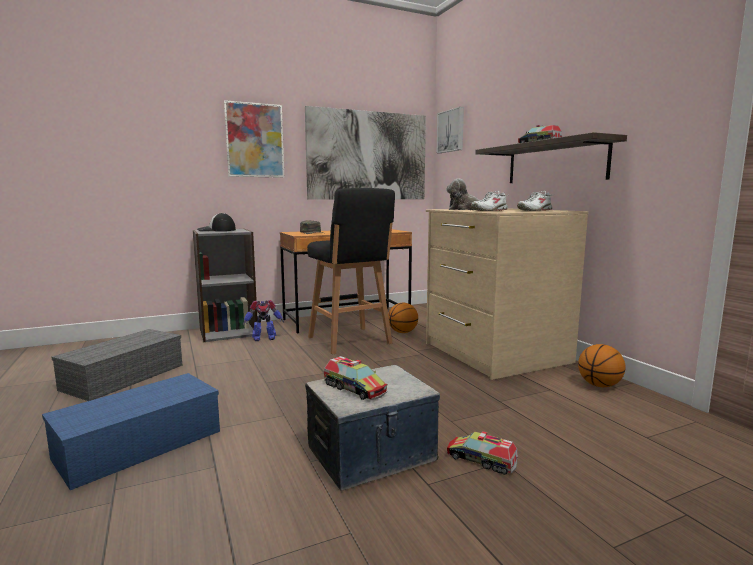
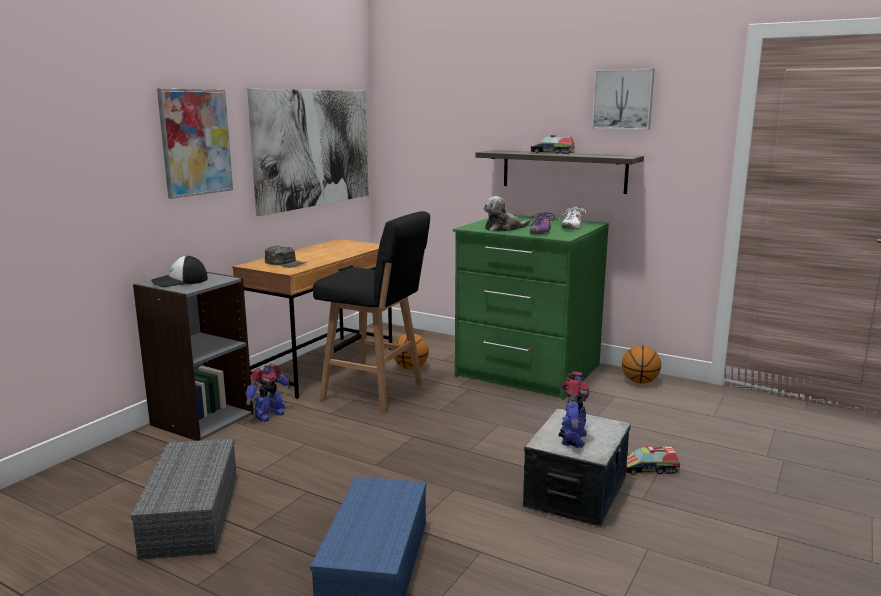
camera: 35 degrees left, 5 degrees up
toy truck [324,356,387,400] -> toy robot [559,371,590,448]
beige dresser [426,208,588,380] -> green dresser [453,215,609,400]
picture [437,107,464,153] -> picture moved to [592,69,655,130]
white shoe [471,191,508,211] -> purple shoe [528,211,555,234]

